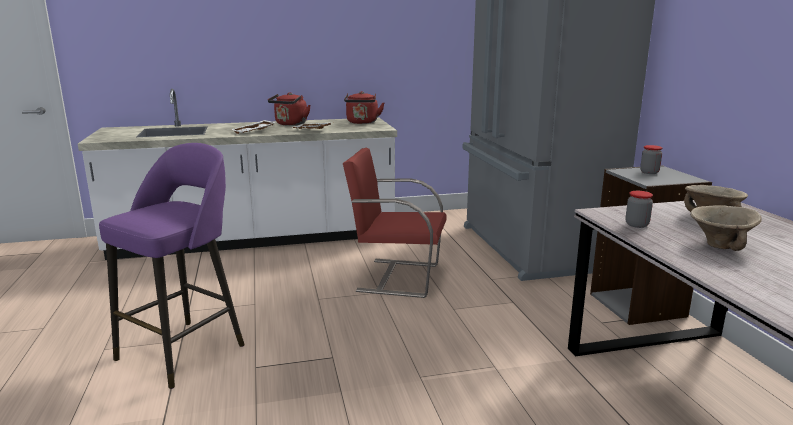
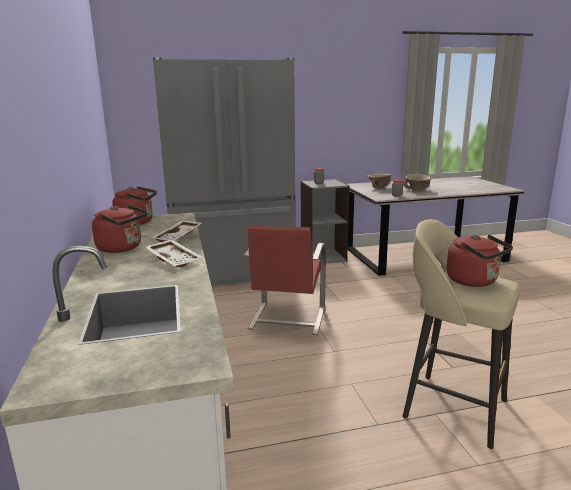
camera: 90 degrees left, 0 degrees up
purple stool [99,143,245,389] -> beige stool [402,219,520,449]
none -> red kettle [446,235,513,287]

